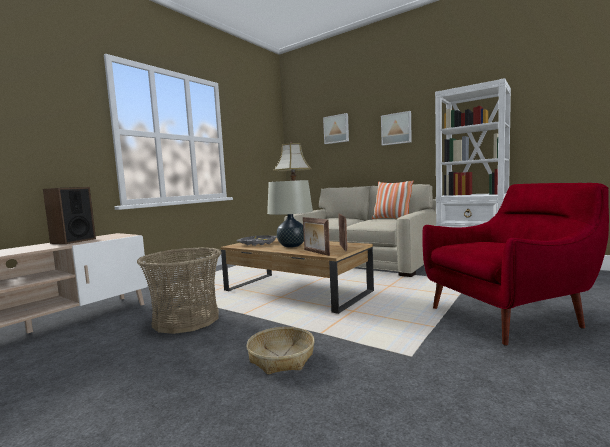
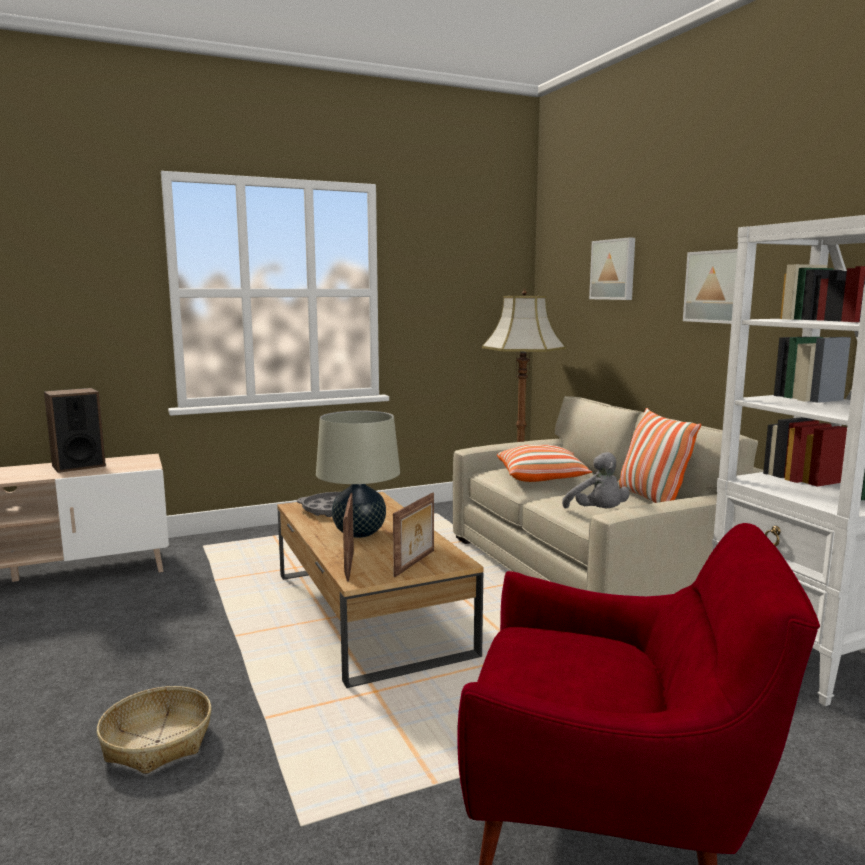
camera: 30 degrees right, 5 degrees up
basket [137,247,222,334] -> none
none -> pillow [497,445,592,482]
none -> grey plush toy [562,452,630,508]

